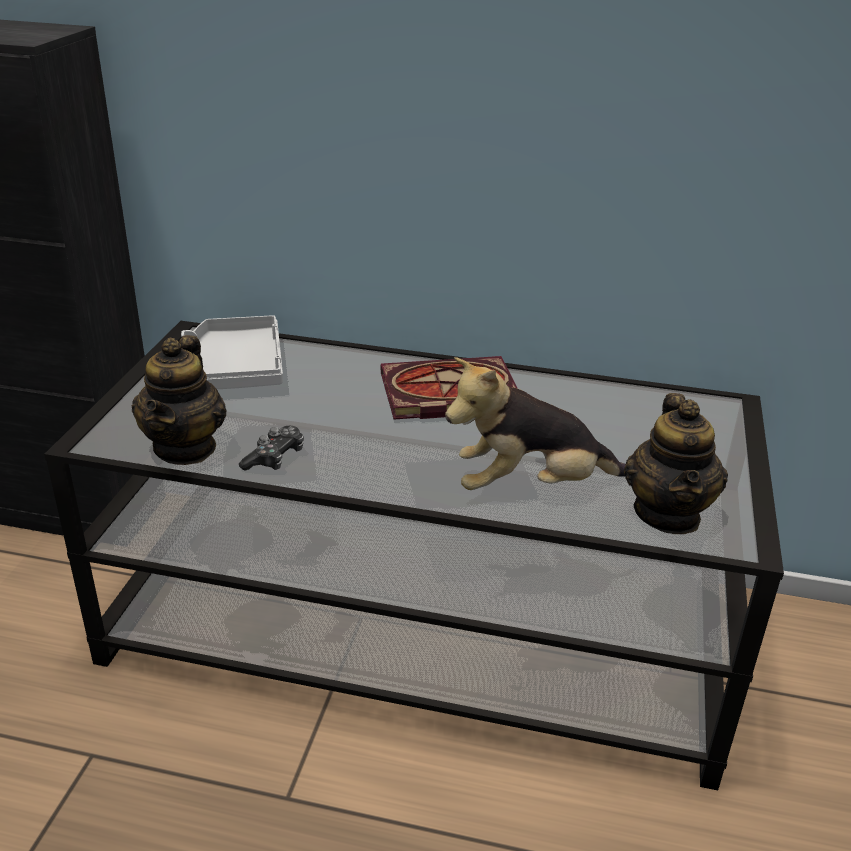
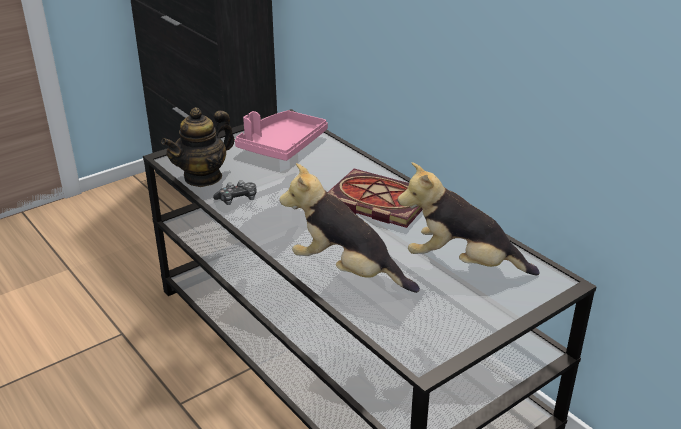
camera: 40 degrees right, 0 degrees up
grey tray [181,315,283,389] -> pink tray [235,110,328,161]
teapot [624,393,728,534] -> none
none -> plush toy [397,162,539,275]

